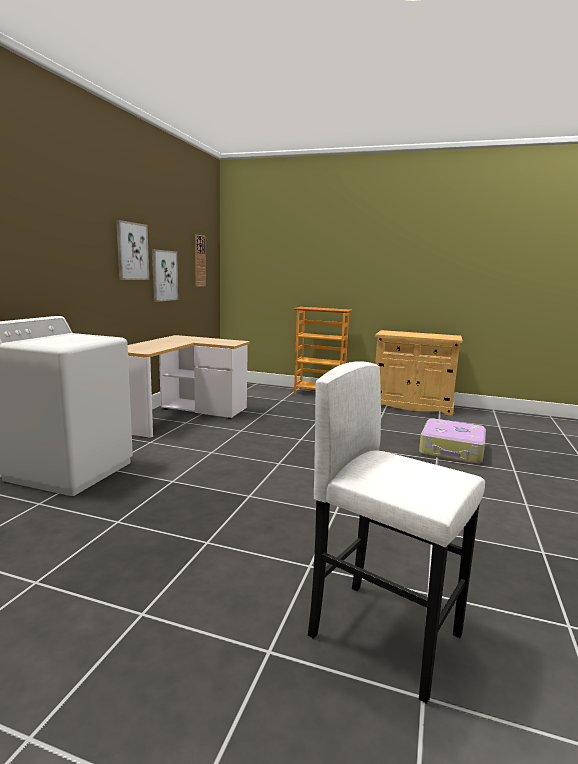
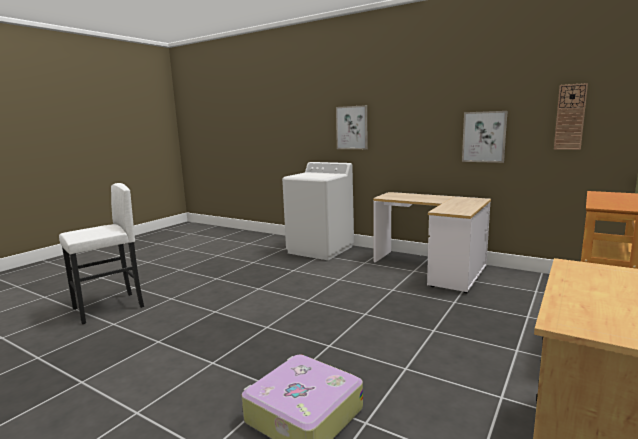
camera: 105 degrees right, 0 degrees up
picture [116,220,149,280] -> picture moved to [336,105,367,149]

